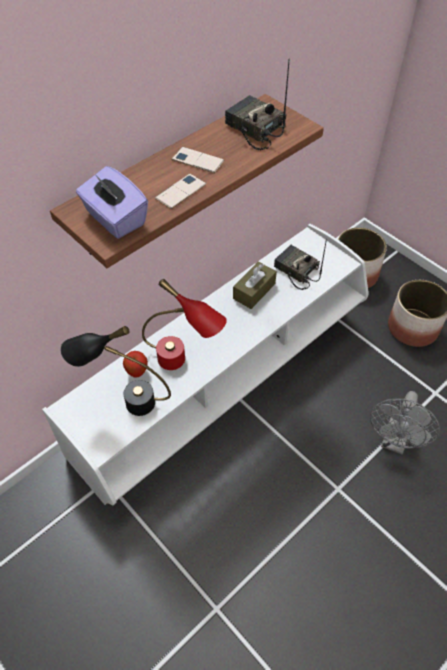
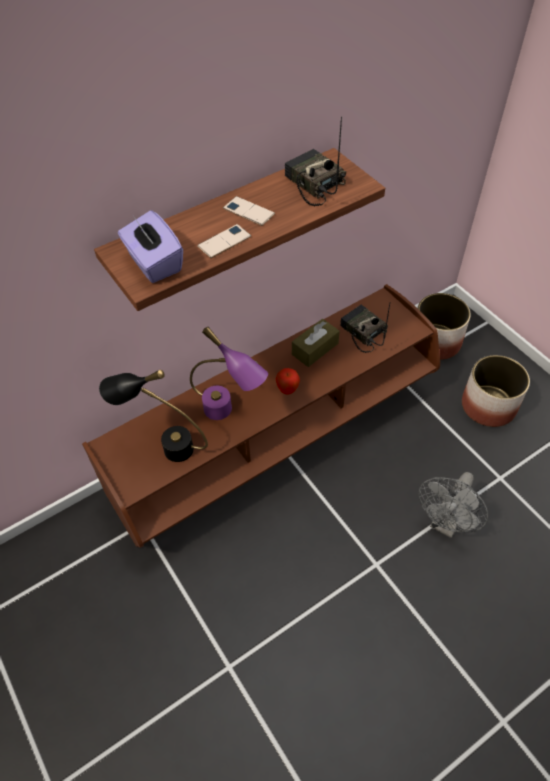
camera: 10 degrees right, 0 degrees up
white tv stand [42,224,368,505] -> brown tv stand [82,284,440,548]
apple [123,351,148,378] -> apple moved to [276,368,300,395]
red table lamp [142,279,227,370] -> purple table lamp [190,327,268,420]

